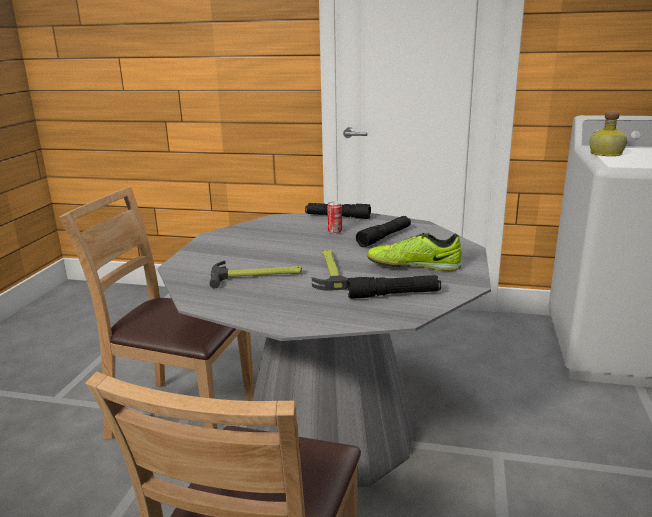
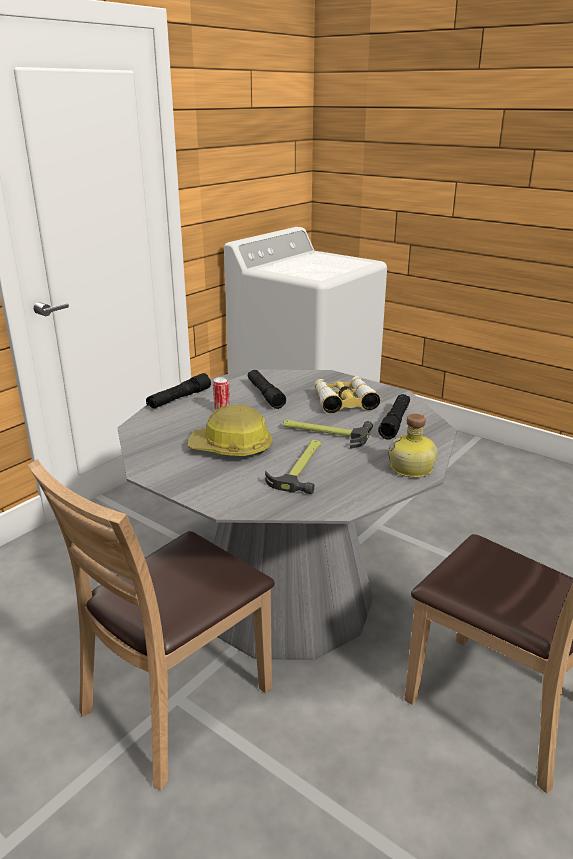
camera: 65 degrees left, 5 degrees up
shoe [367,233,462,271] -> binoculars [314,376,381,414]
bottle [590,111,627,156] -> bottle moved to [389,413,438,478]
none -> hard hat [188,405,272,456]

